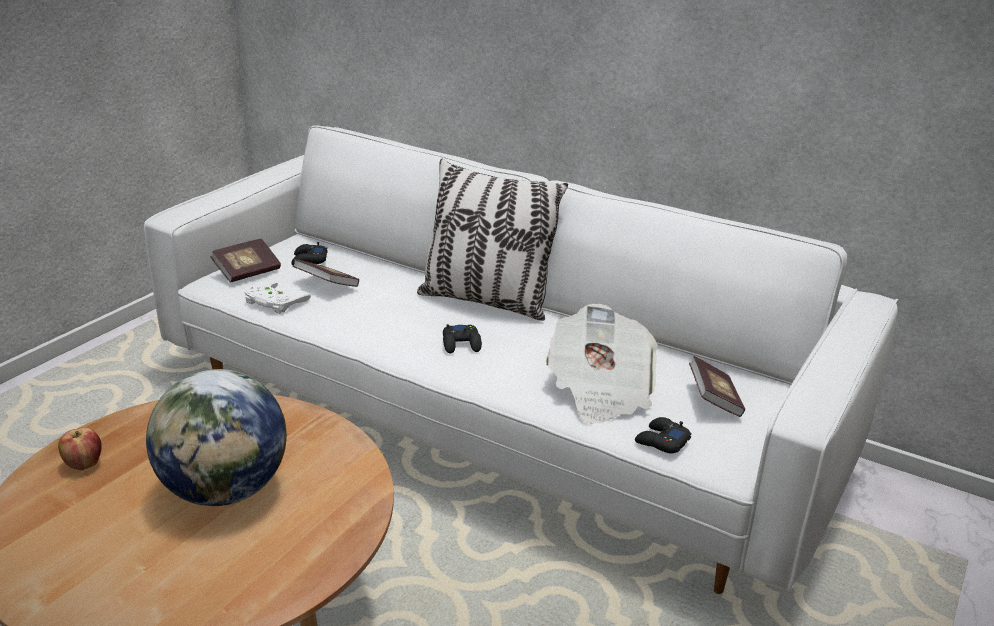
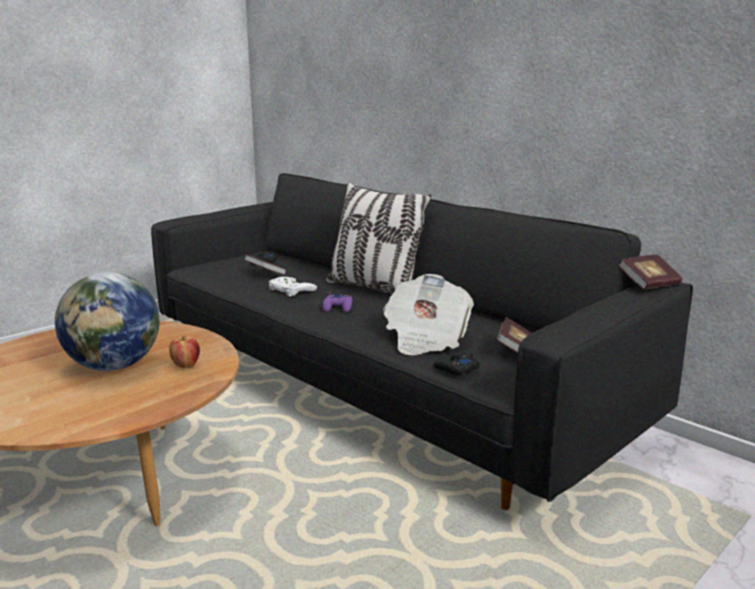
camera: 15 degrees right, 10 degrees down
apple [58,428,102,470] -> apple moved to [169,336,200,368]
white sofa [144,125,898,594] -> black sofa [151,173,693,510]
book [211,238,281,283] -> book moved to [618,254,682,290]
white game controller [245,280,311,314] -> white game controller moved to [269,277,317,297]
black game controller [443,324,482,354] -> purple game controller [323,292,352,312]

